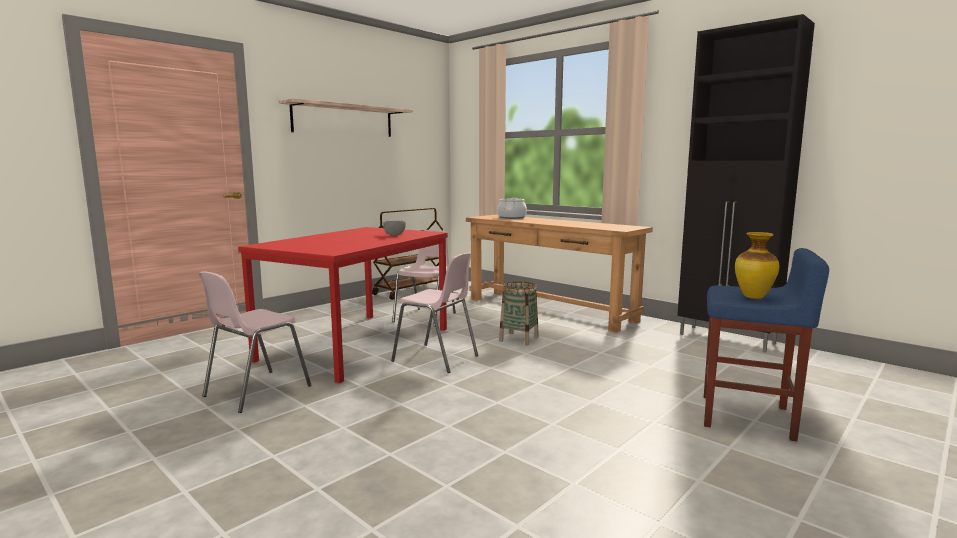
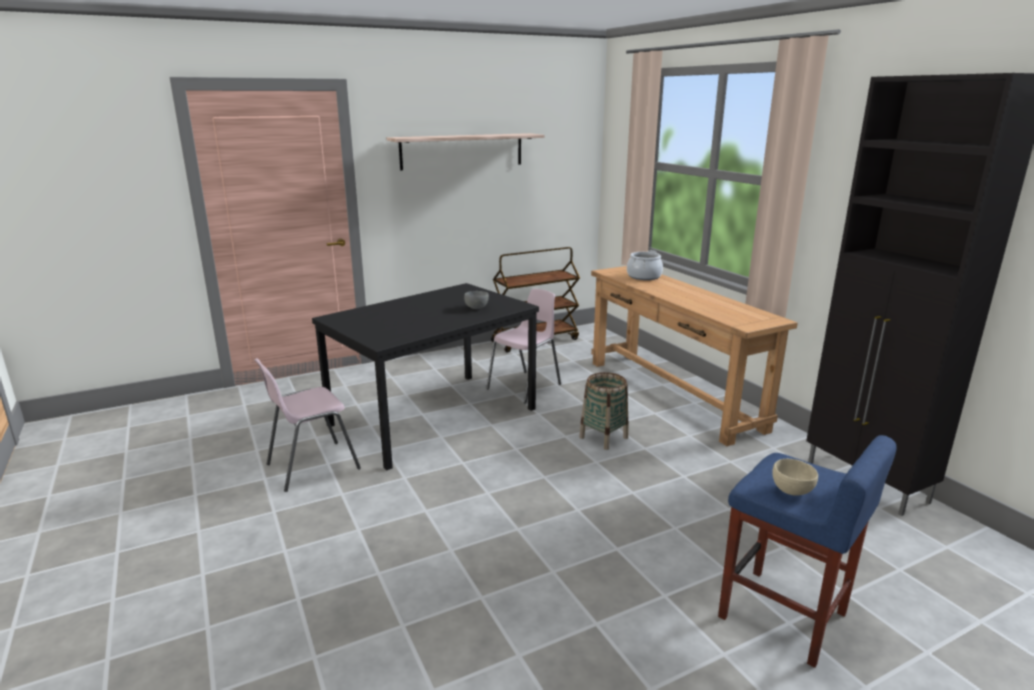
camera: 20 degrees right, 10 degrees up
red dining table [238,227,448,383] -> black dining table [312,283,539,470]
pink chair [391,253,478,373] -> none
vase [735,232,779,299] -> beige bowl [772,459,818,496]

